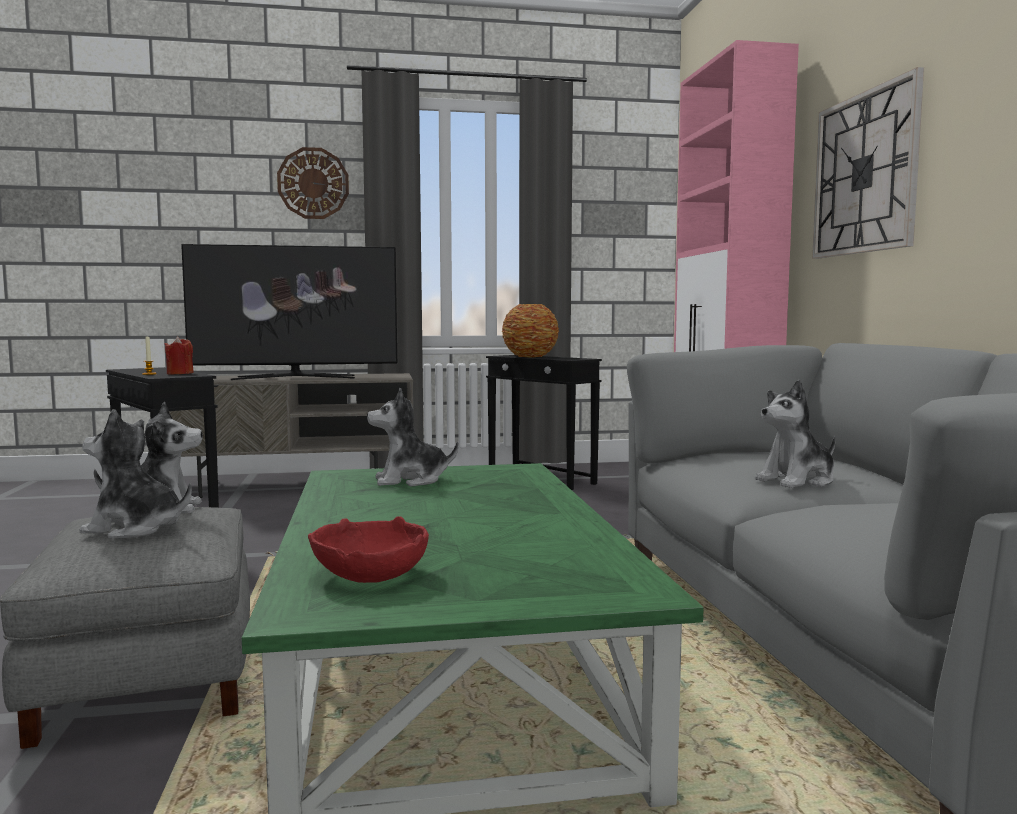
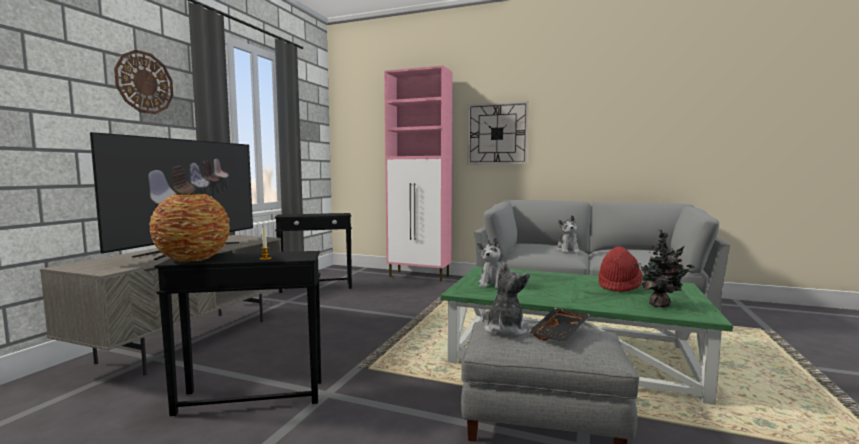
camera: 60 degrees left, 0 degrees up
plush toy [80,409,192,539] -> black tray [527,308,590,341]
red candle [165,337,194,375] -> none
red bowl [308,516,429,583] -> potted plant [634,230,695,307]
vase [502,304,559,358] -> vase moved to [149,193,230,262]
none -> red hat [599,246,642,292]

